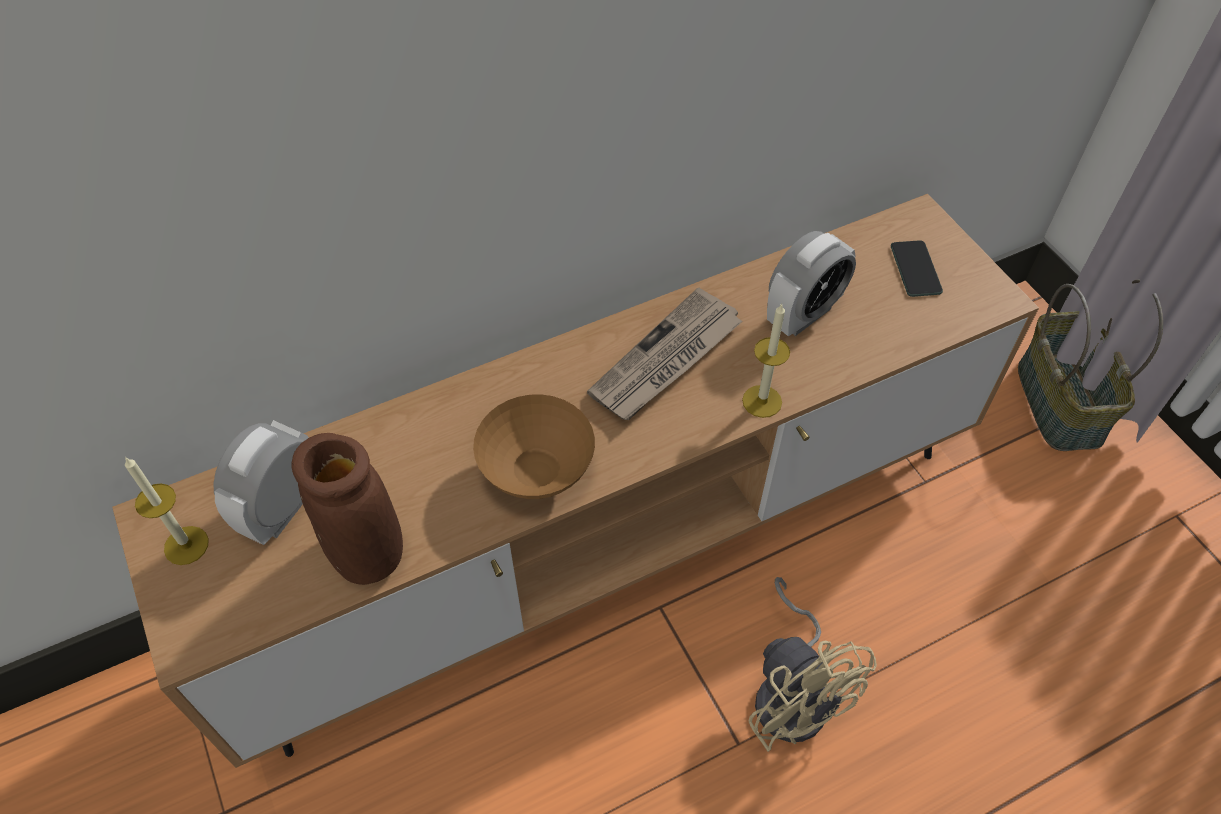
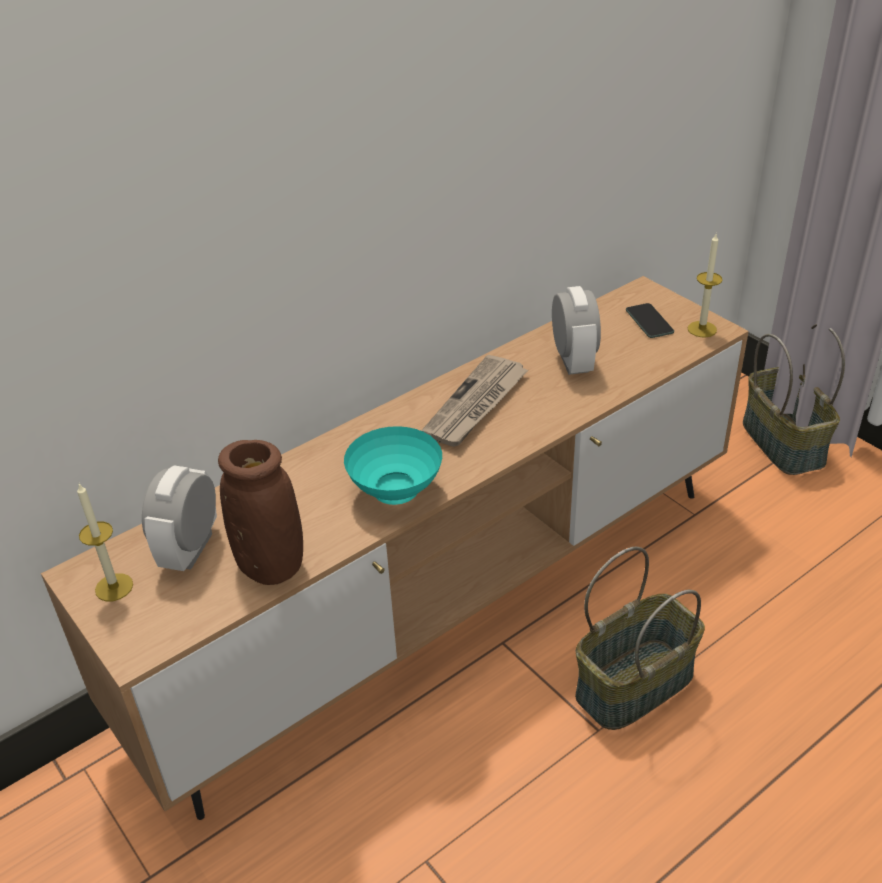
camera: 10 degrees left, 15 degrees down
brown bowl [473,395,595,499] -> turquoise bowl [344,426,442,505]
candle [742,303,790,418] -> candle moved to [688,234,722,337]
beige fan [749,577,877,752] -> basket [575,547,705,730]
alarm clock [767,231,856,336] -> alarm clock turned 45 degrees counterclockwise [552,286,601,375]

